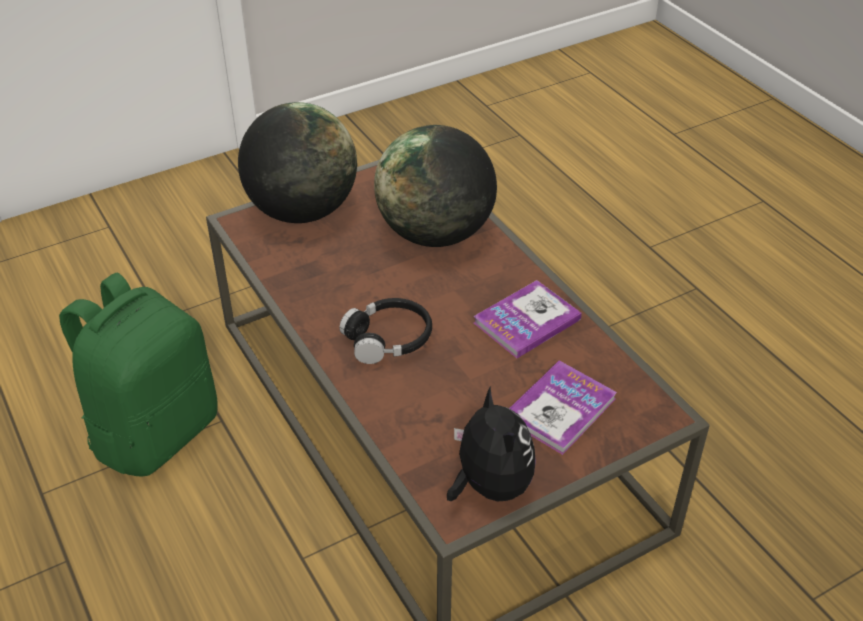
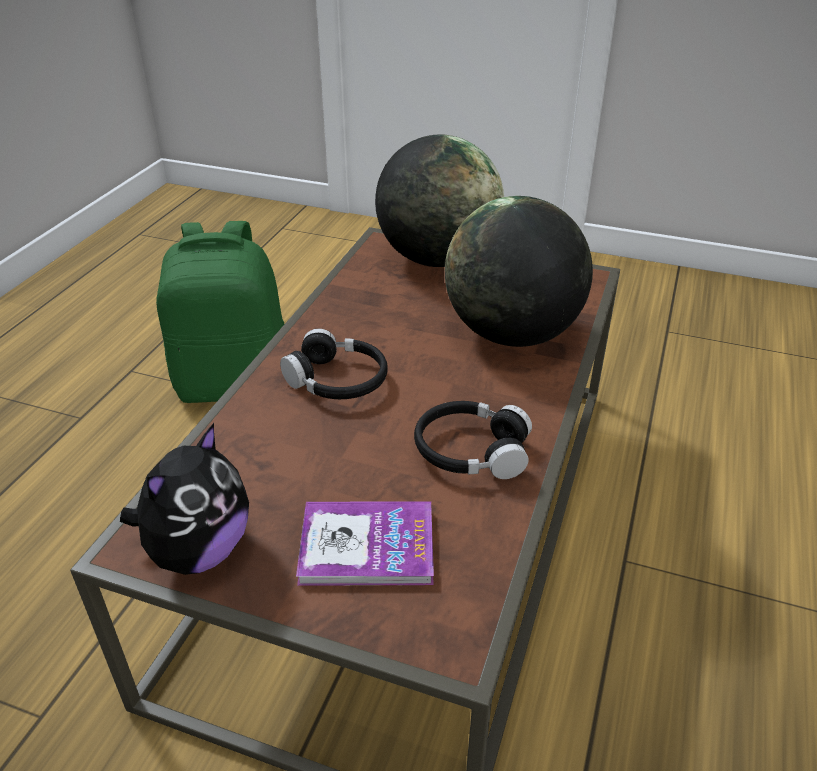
camera: 50 degrees right, 5 degrees down
book [473,280,582,358] -> black headphones [414,401,532,479]

